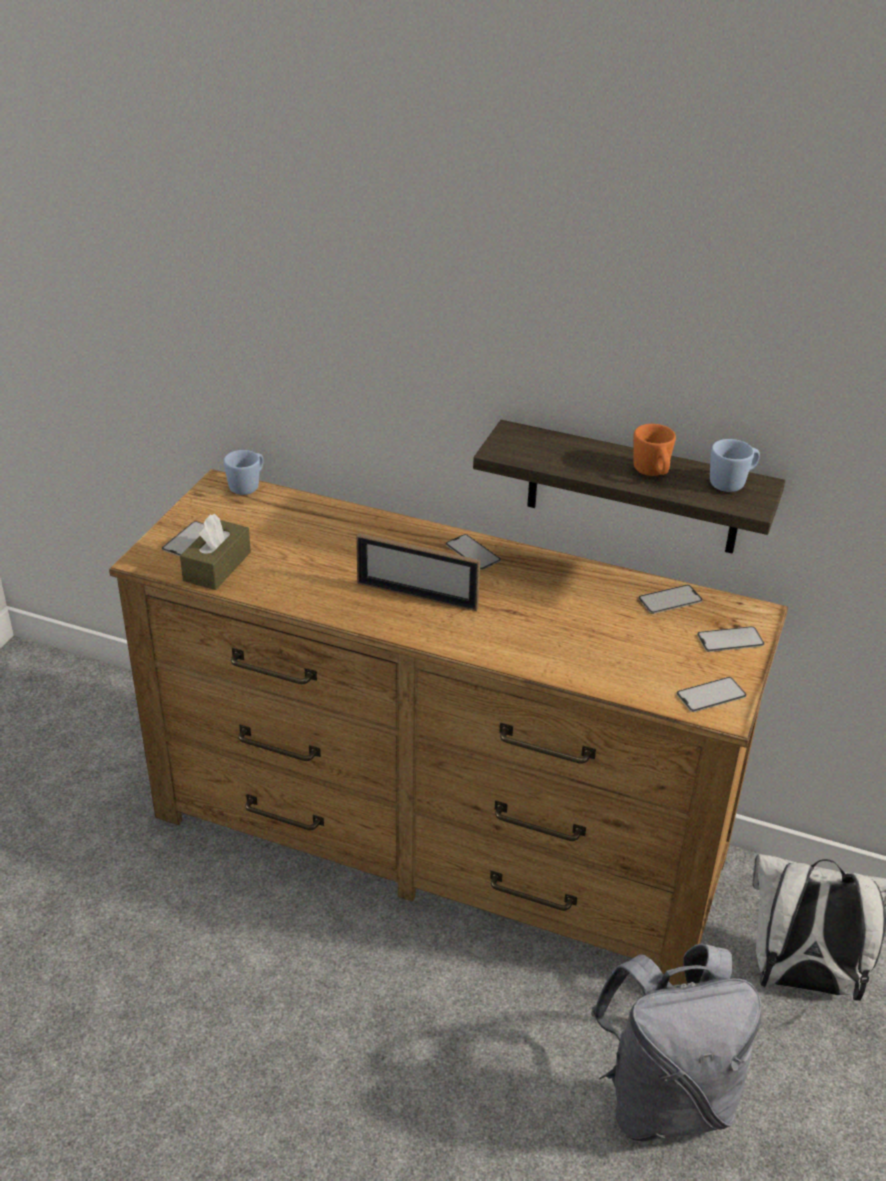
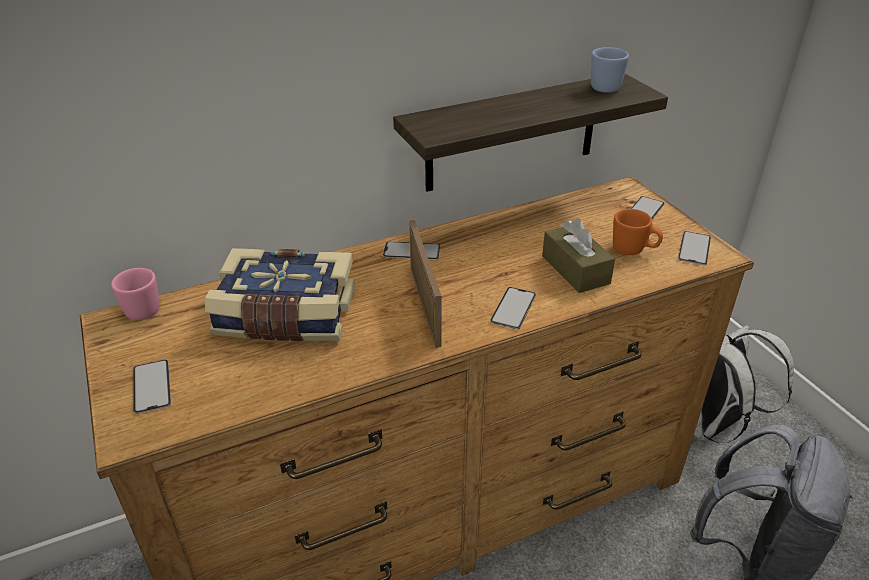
camera: 45 degrees left, 0 degrees up
brown tissue box [180,514,251,590] -> brown tissue box moved to [542,219,615,293]
blue mug [224,450,264,495] -> pink mug [111,268,160,320]
picture frame [356,533,480,611] -> picture frame turned 75 degrees counterclockwise [409,220,441,348]
orange mug [633,424,676,476] -> orange mug moved to [613,209,663,255]
phone [638,585,703,614] -> phone moved to [490,287,536,329]
none -> book [205,248,355,341]

